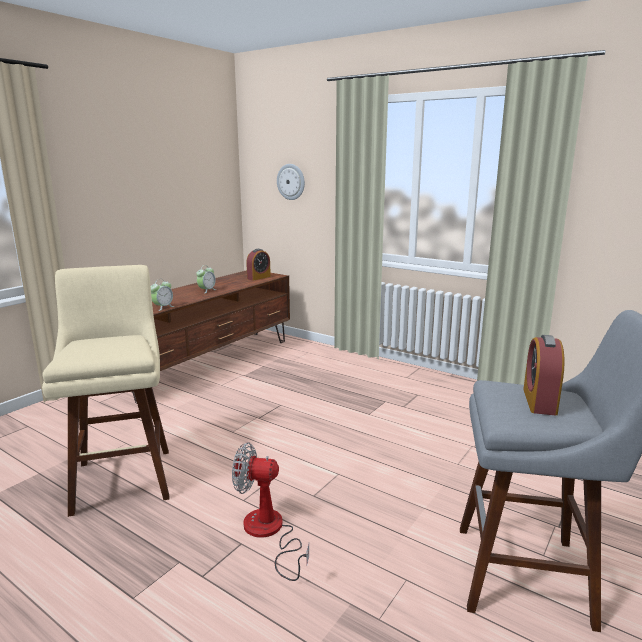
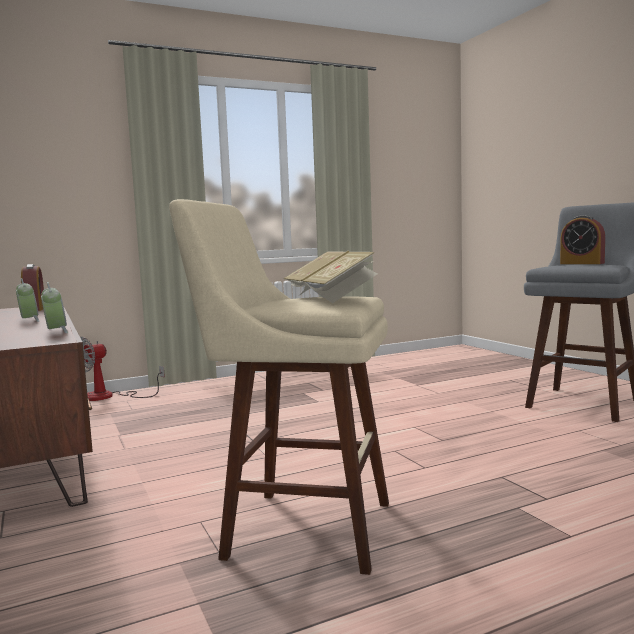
camera: 60 degrees left, 10 degrees down
fan [232,442,309,581] -> fan moved to [80,337,165,401]
wall clock [277,164,305,200] -> none
none -> book [284,251,378,303]

